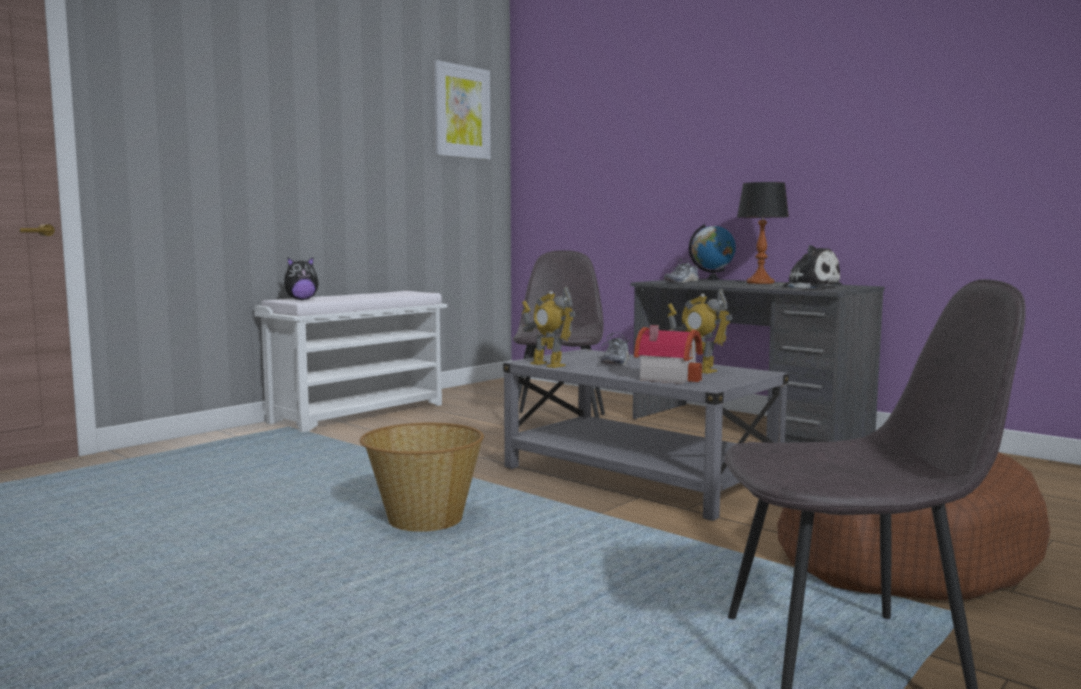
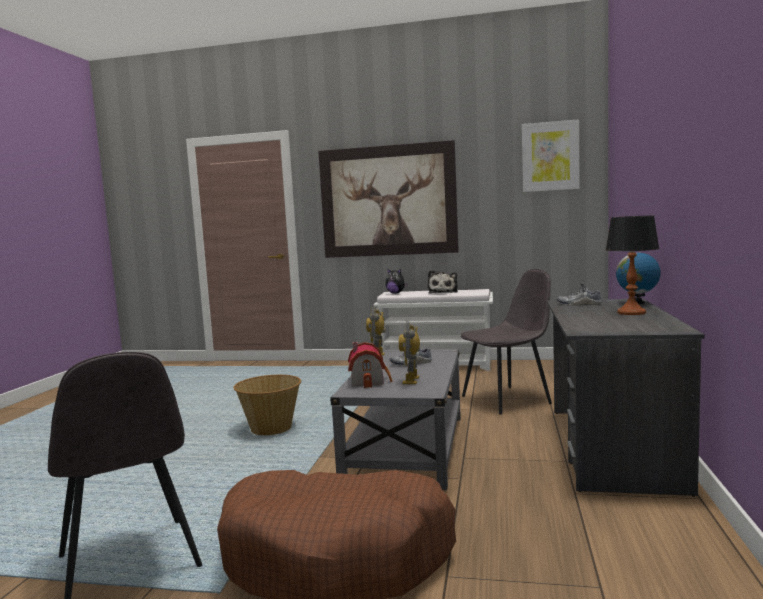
camera: 60 degrees right, 0 degrees up
plush toy [771,245,842,289] -> plush toy moved to [428,270,458,294]
none -> picture [318,140,459,258]

